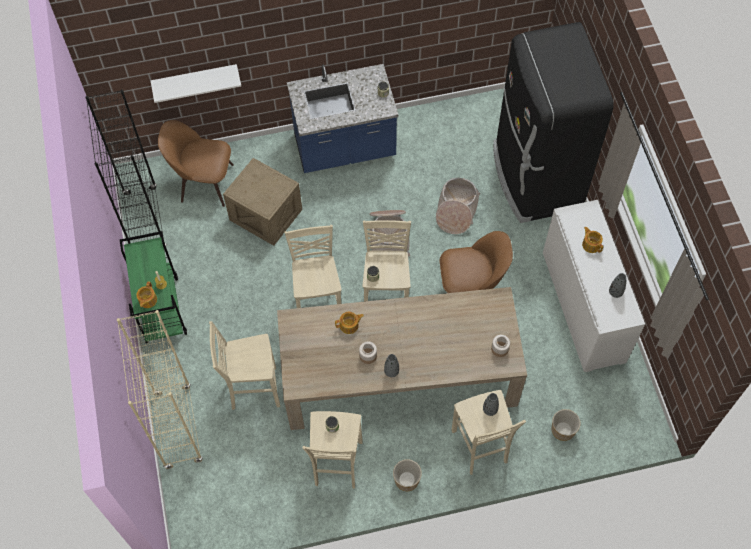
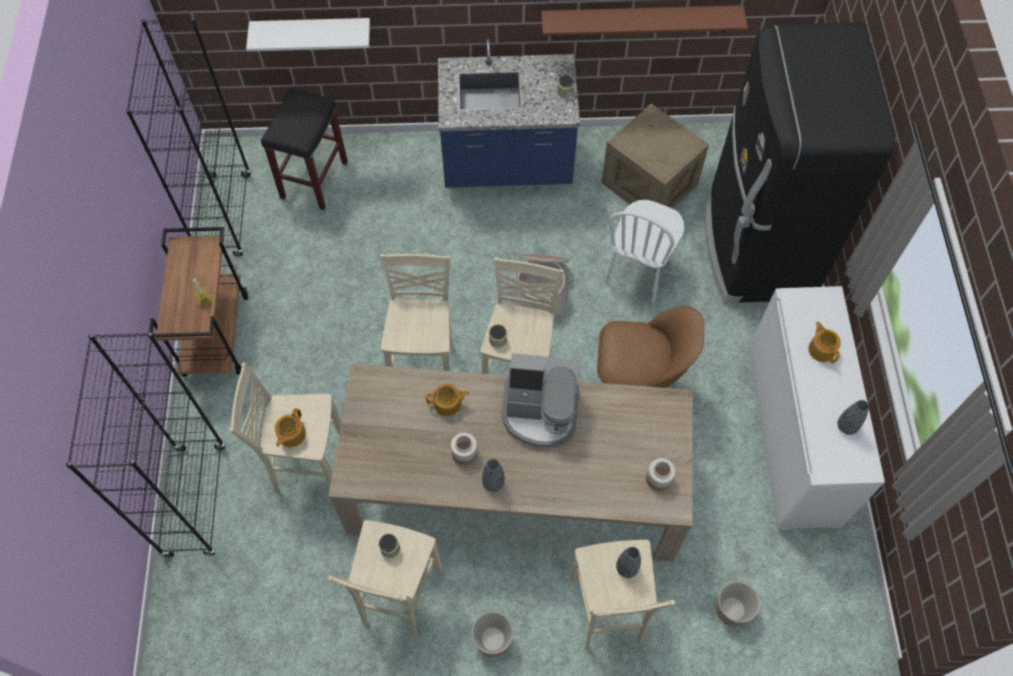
camera: 10 degrees right, 0 degrees up
beige bookcase [117,310,203,470] -> black bookcase [66,332,226,558]
green cart [120,231,187,343] -> brown cart [149,227,248,377]
teapot [136,281,157,308] -> teapot moved to [275,408,306,447]
brown chair [158,120,234,207] -> black stool [261,89,348,210]
crate [223,158,302,246] -> crate moved to [601,103,709,209]
basket [436,178,480,234] -> white chair [605,200,684,302]
none -> coffee machine [501,353,580,447]
none -> brown shelf [541,5,748,36]

